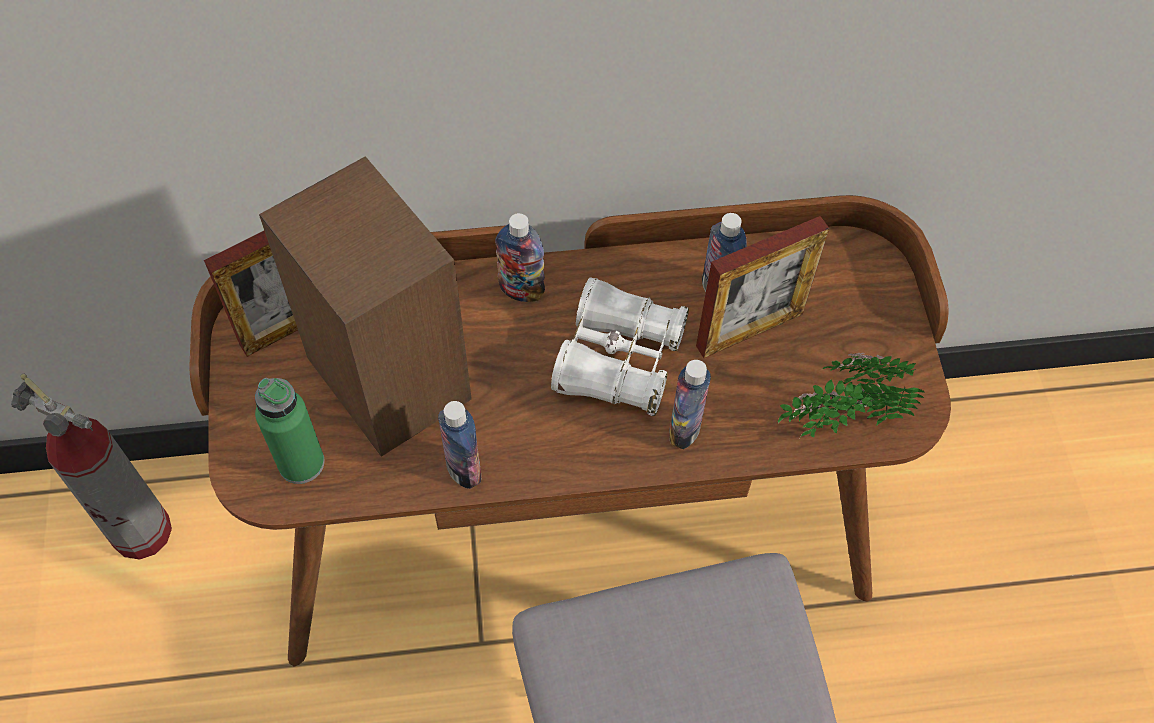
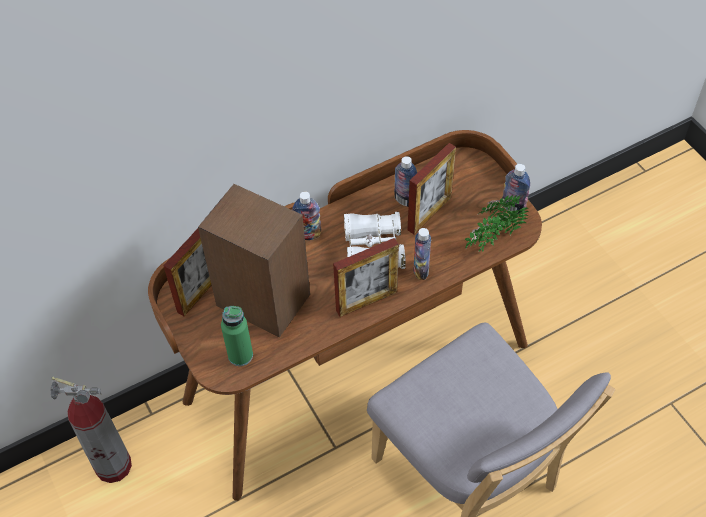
camera: 20 degrees left, 5 degrees down
bottle [438,401,481,489] -> bottle moved to [502,164,530,213]
none -> picture frame [333,238,399,317]

